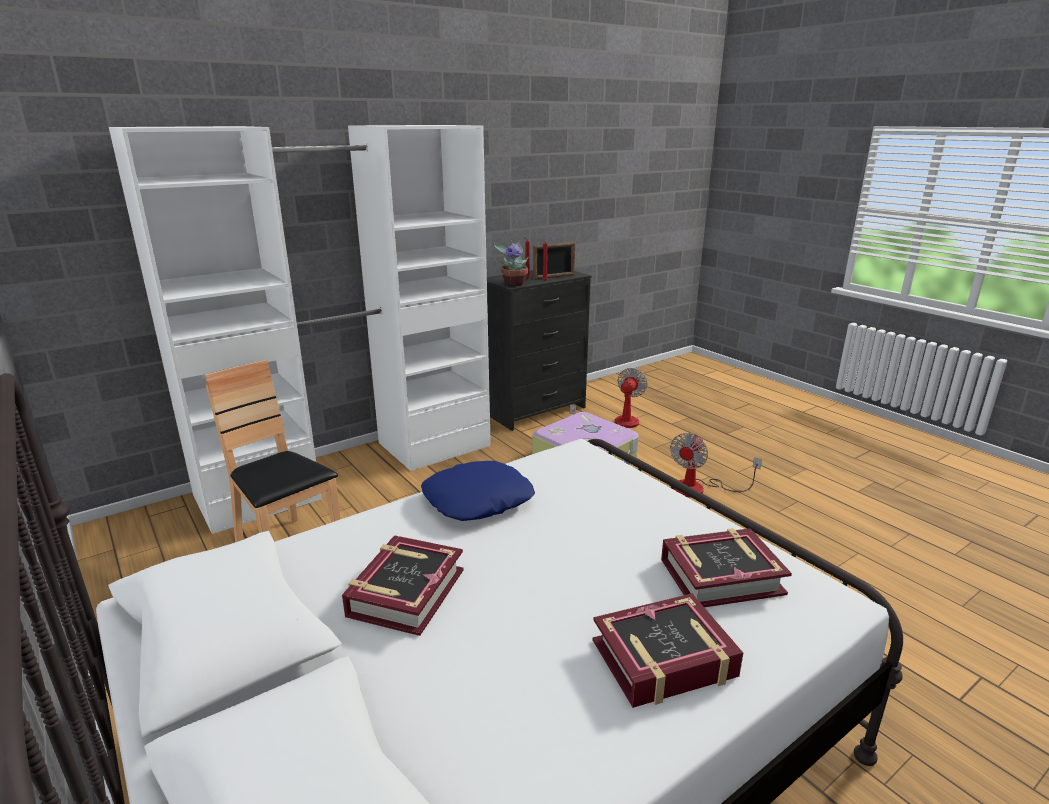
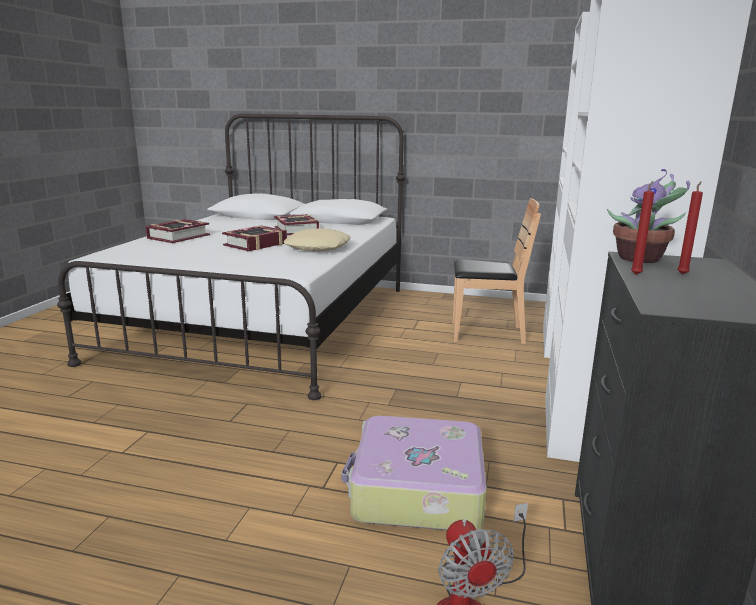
camera: 140 degrees right, 5 degrees down
blue pillow [421,461,535,521] -> beige pillow [284,228,351,252]
picture frame [533,242,575,280] -> none
book [661,528,792,607] -> book moved to [222,226,287,252]
fan [670,433,762,497] -> none

